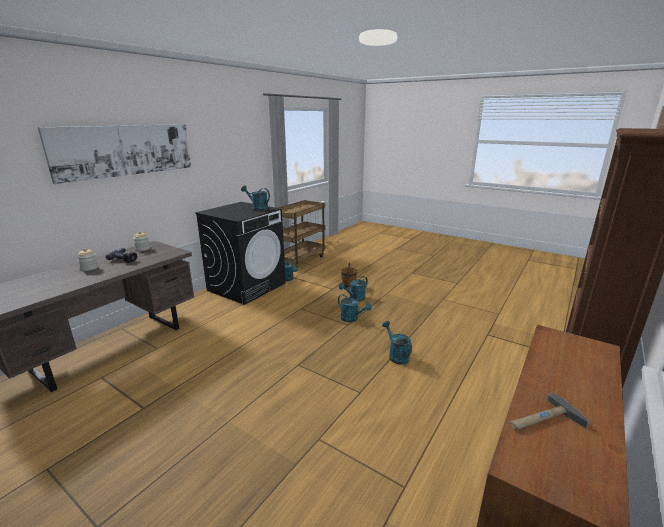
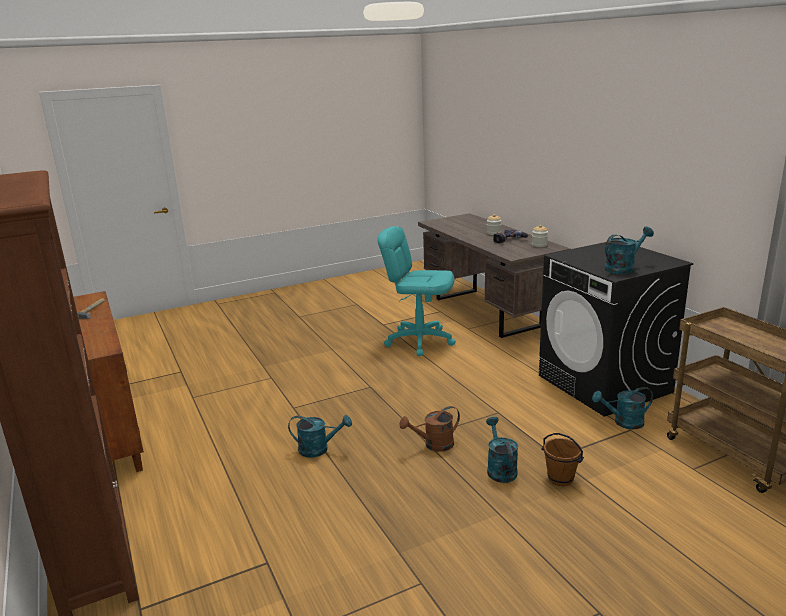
camera: 120 degrees right, 0 degrees up
picture [38,124,191,184] -> none
turquoise watering can [338,294,371,322] -> brown watering can [399,406,460,452]
none -> turquoise office chair [377,226,456,356]

